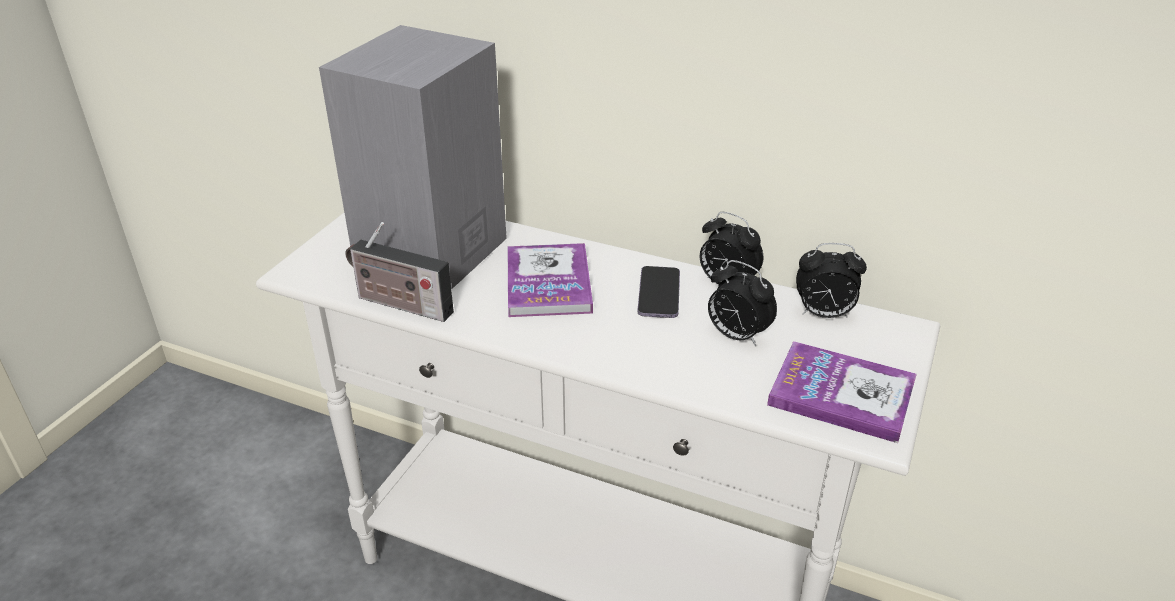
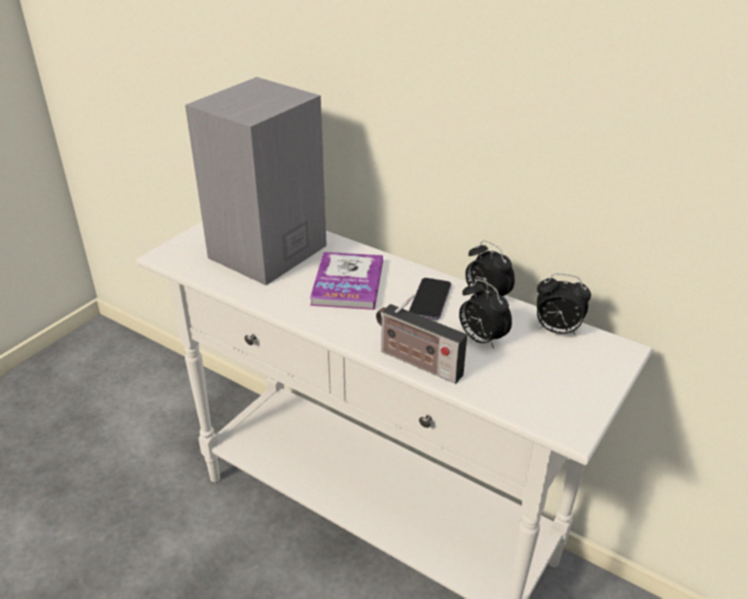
camera: 10 degrees right, 0 degrees up
radio [345,222,454,322] -> radio moved to [376,294,467,384]
book [767,341,917,443] -> none

